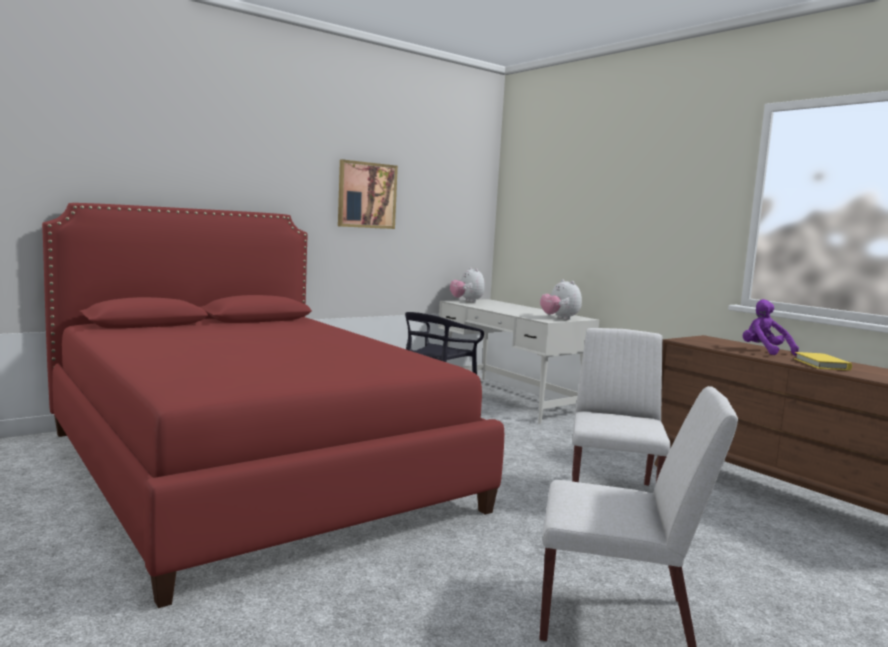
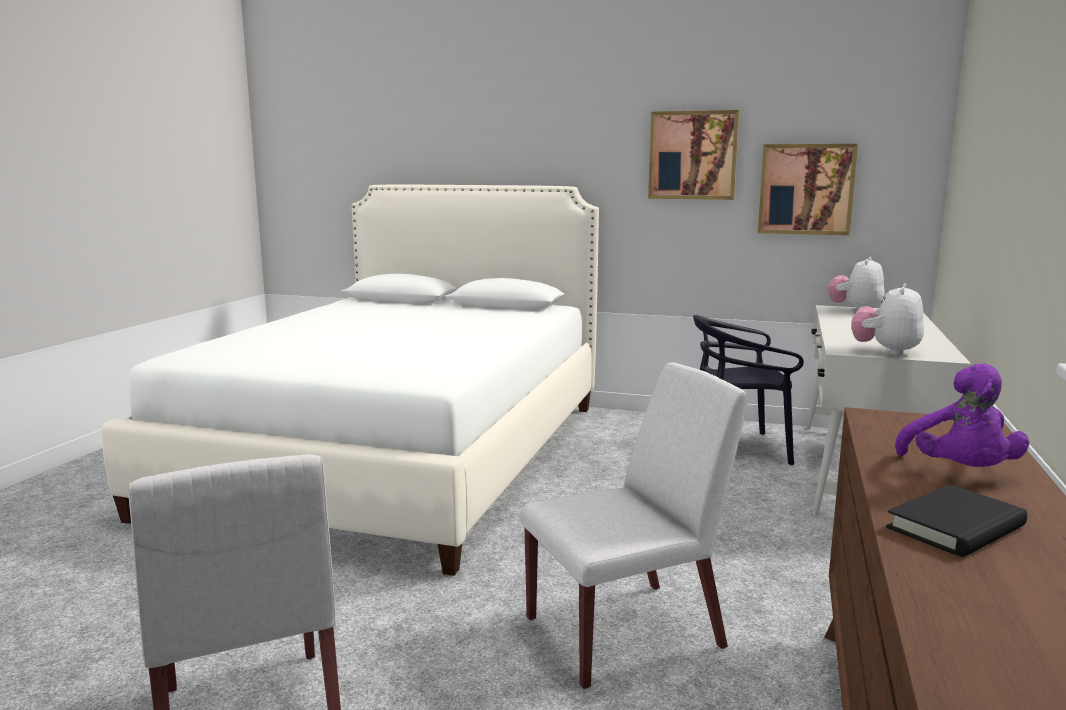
camera: 55 degrees right, 5 degrees up
red bed [42,203,504,608] -> white bed [102,185,599,576]
purple plush toy [743,299,799,356] -> purple plush toy turned 150 degrees clockwise [895,363,1029,467]
yellow book [794,352,852,370] -> black book [886,484,1027,557]
none -> picture [758,144,858,235]

